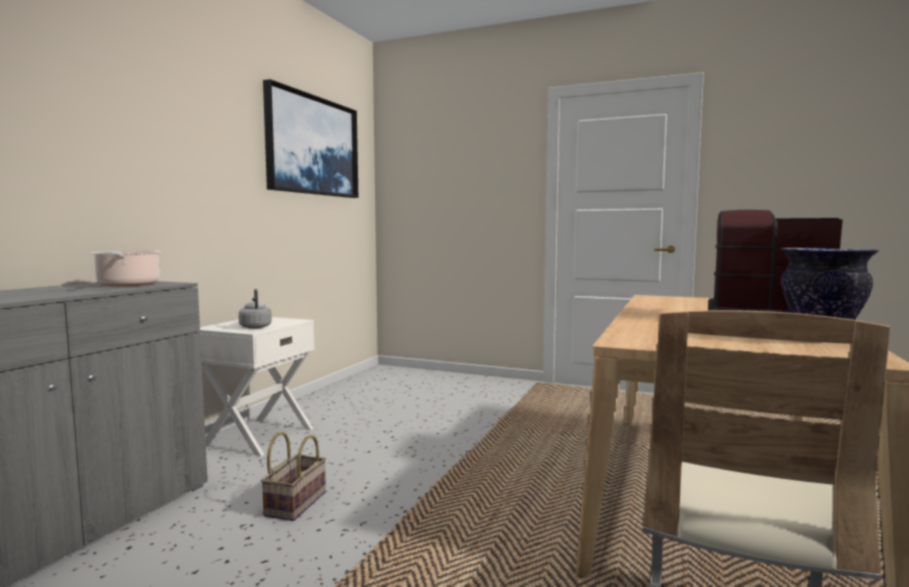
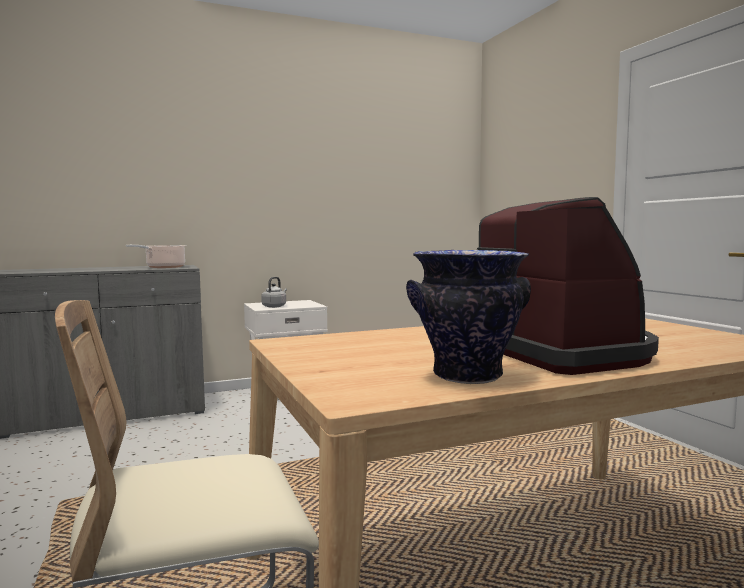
camera: 45 degrees right, 0 degrees up
basket [261,432,326,521] -> none
picture [263,79,358,198] -> none

